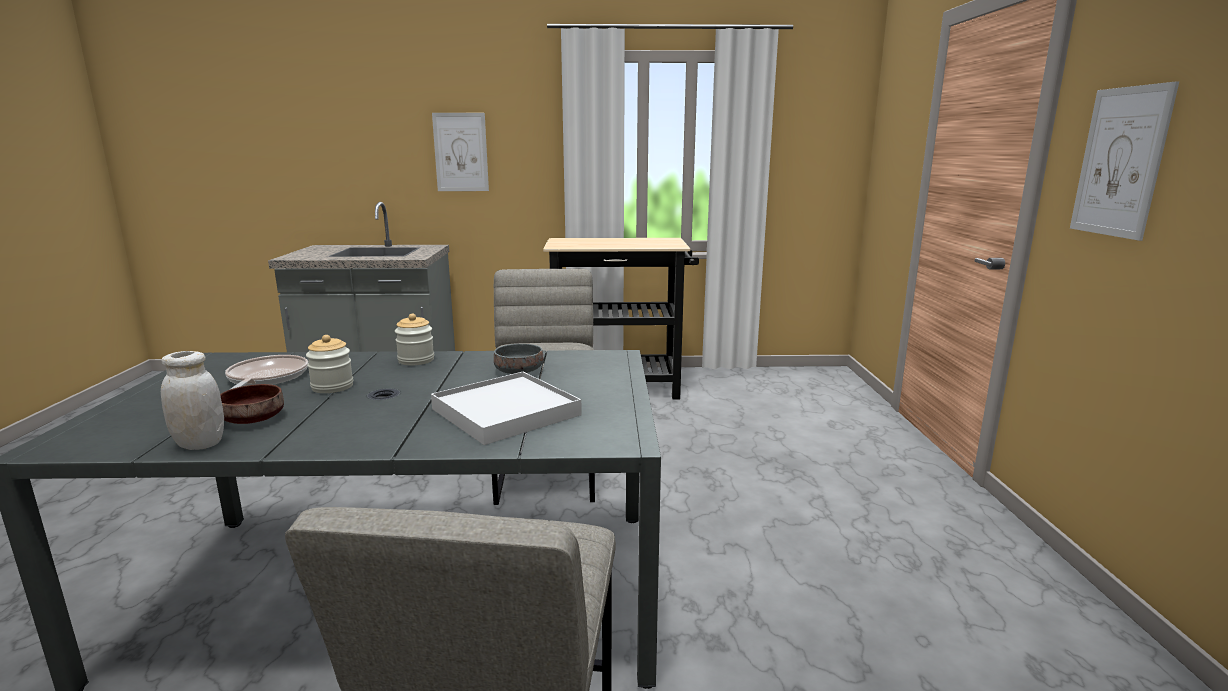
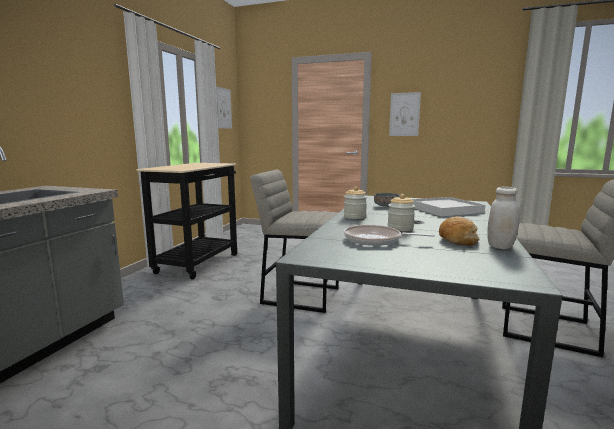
camera: 70 degrees left, 5 degrees down
brown bowl [220,384,284,424] -> bread [439,216,480,246]
picture [432,113,489,191] -> picture moved to [216,86,232,129]

